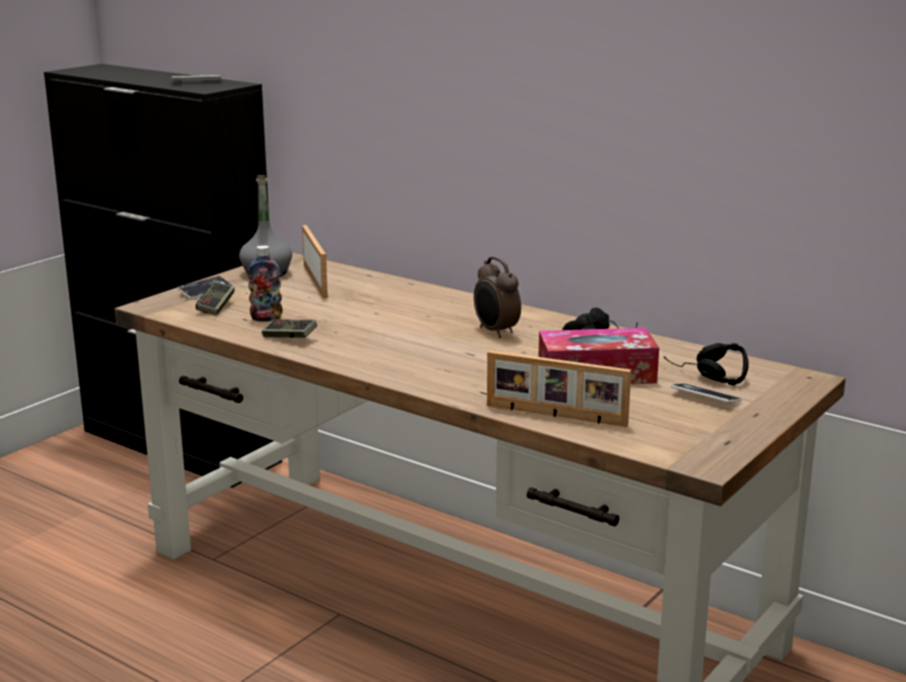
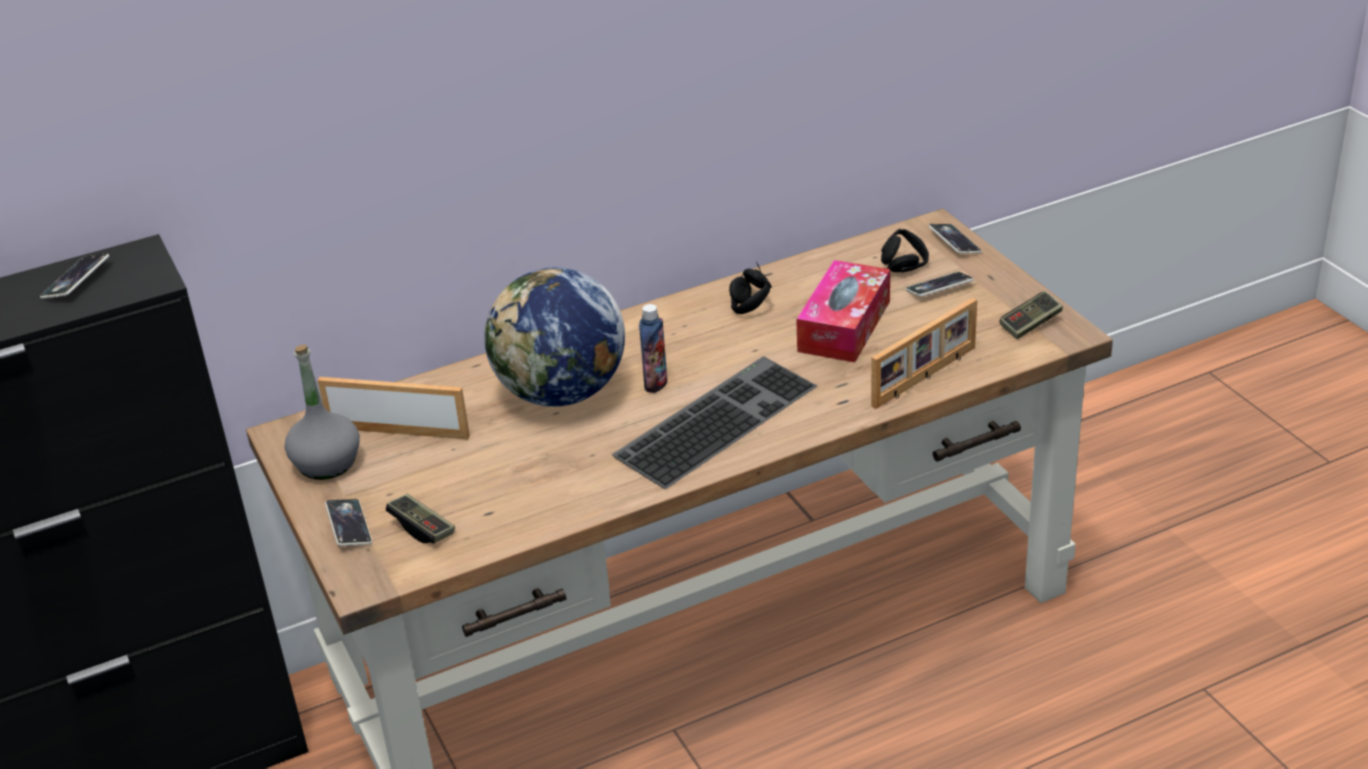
camera: 60 degrees left, 15 degrees up
bottle [248,245,282,322] -> bottle moved to [639,304,667,393]
game controller [262,319,317,338] -> game controller moved to [1000,291,1063,339]
alarm clock [474,257,521,338] -> none
none -> globe [485,267,625,407]
none -> keyboard [612,356,817,489]
none -> phone [929,224,982,254]

